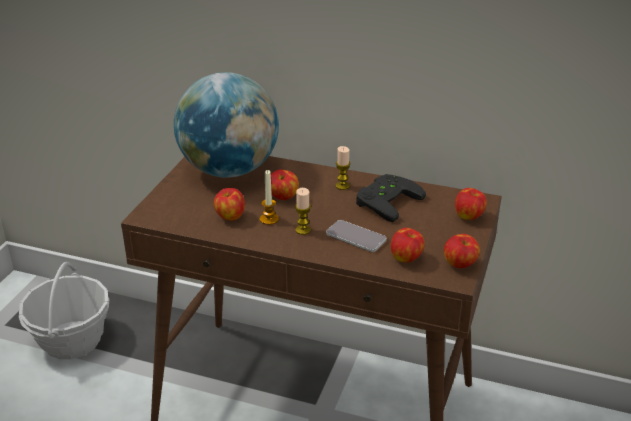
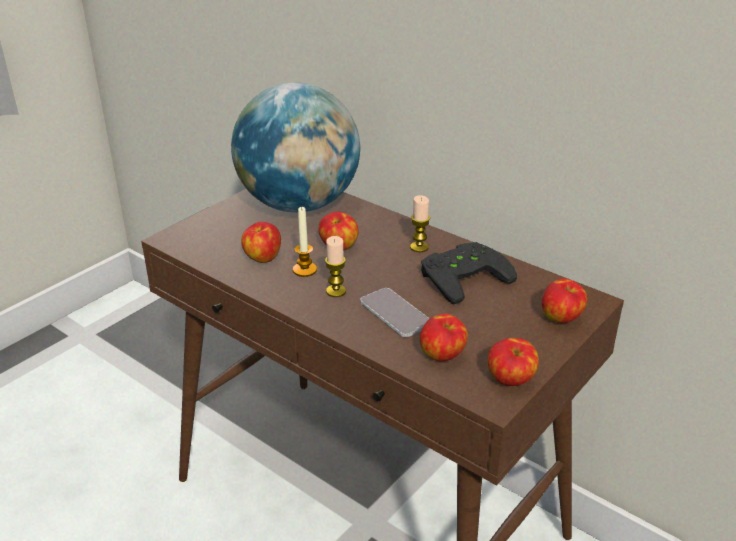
camera: 20 degrees right, 0 degrees up
basket [19,262,109,359] -> none

